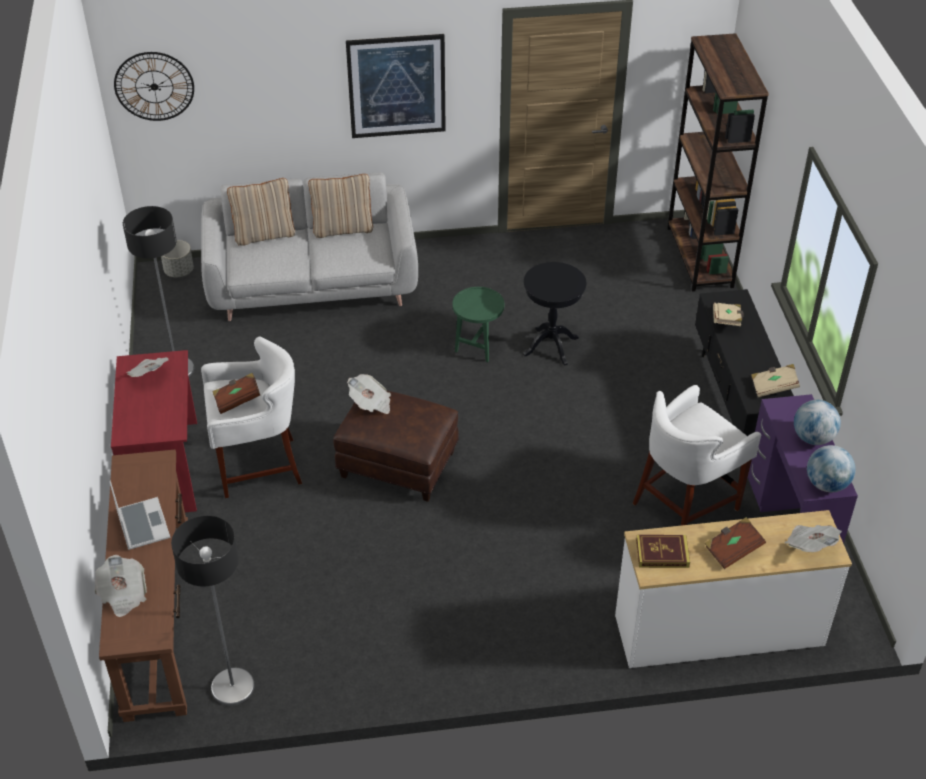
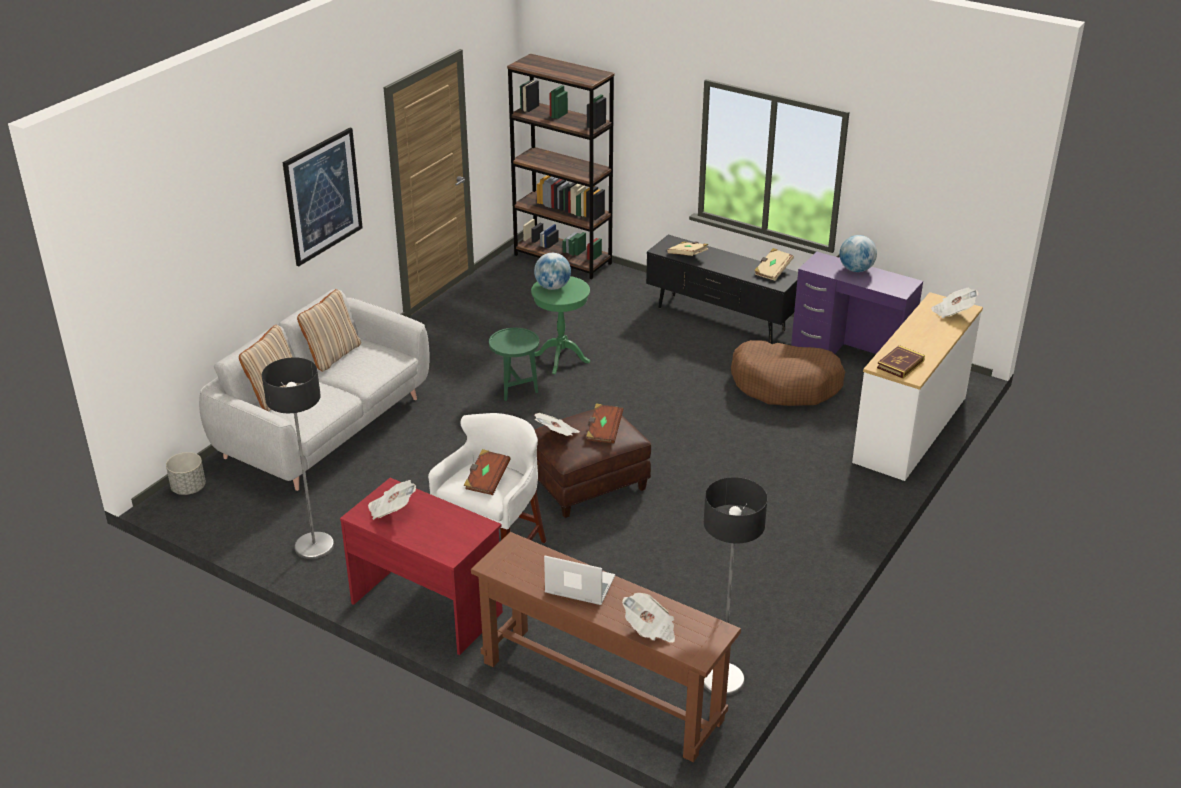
camera: 50 degrees left, 10 degrees down
wall clock [114,52,194,121] -> none
black side table [523,262,587,366] -> green side table [531,276,590,374]
white stool [632,385,761,526] -> brown dog bed [731,340,845,406]
brown book [704,517,766,569] -> brown book moved to [586,403,623,444]
globe [807,445,855,492] -> globe moved to [534,253,571,290]

